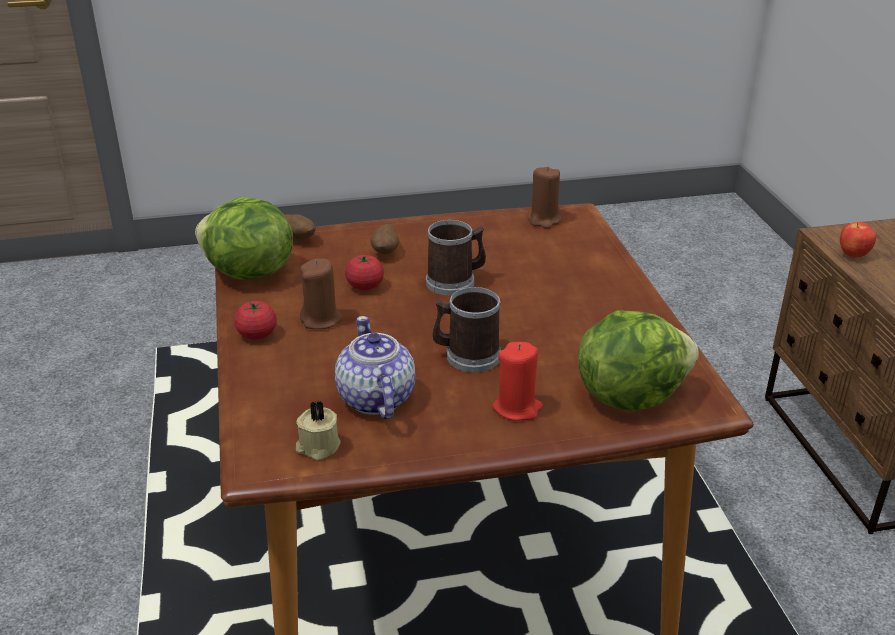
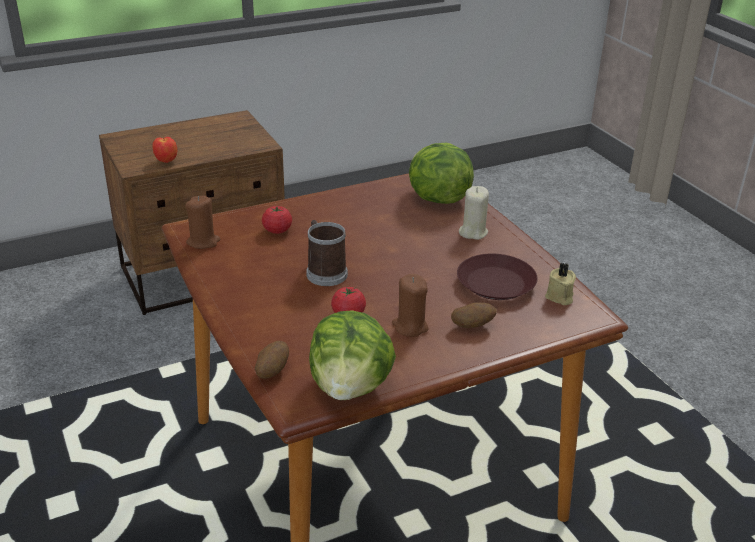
camera: 105 degrees left, 0 degrees up
tomato [234,301,277,340] -> tomato moved to [262,206,292,234]
teapot [335,316,415,419] -> brown plate [457,254,538,300]
potato [370,224,400,254] -> potato moved to [451,303,497,328]
mug [433,287,501,373] -> none
red candle [492,342,543,421] -> beige candle [459,186,489,240]

